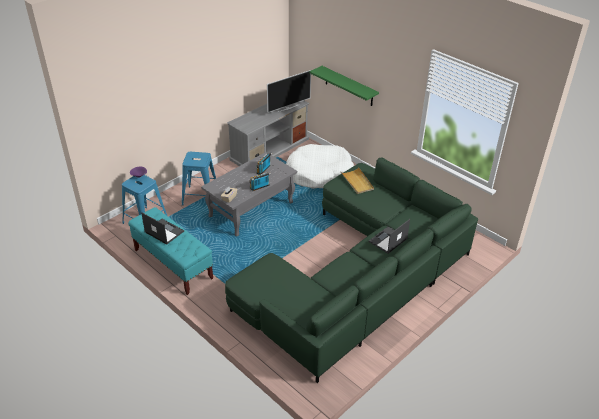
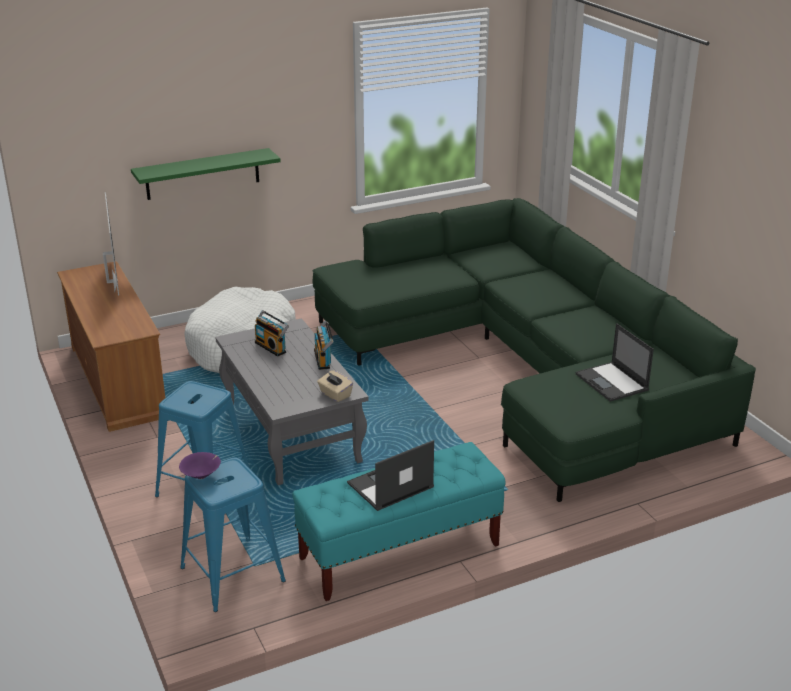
camera: 70 degrees left, 10 degrees down
grey tv stand [227,101,309,166] -> brown tv stand [57,261,165,432]
beige tray [342,167,374,194] -> none
laptop [368,219,410,254] -> laptop moved to [576,323,654,402]

